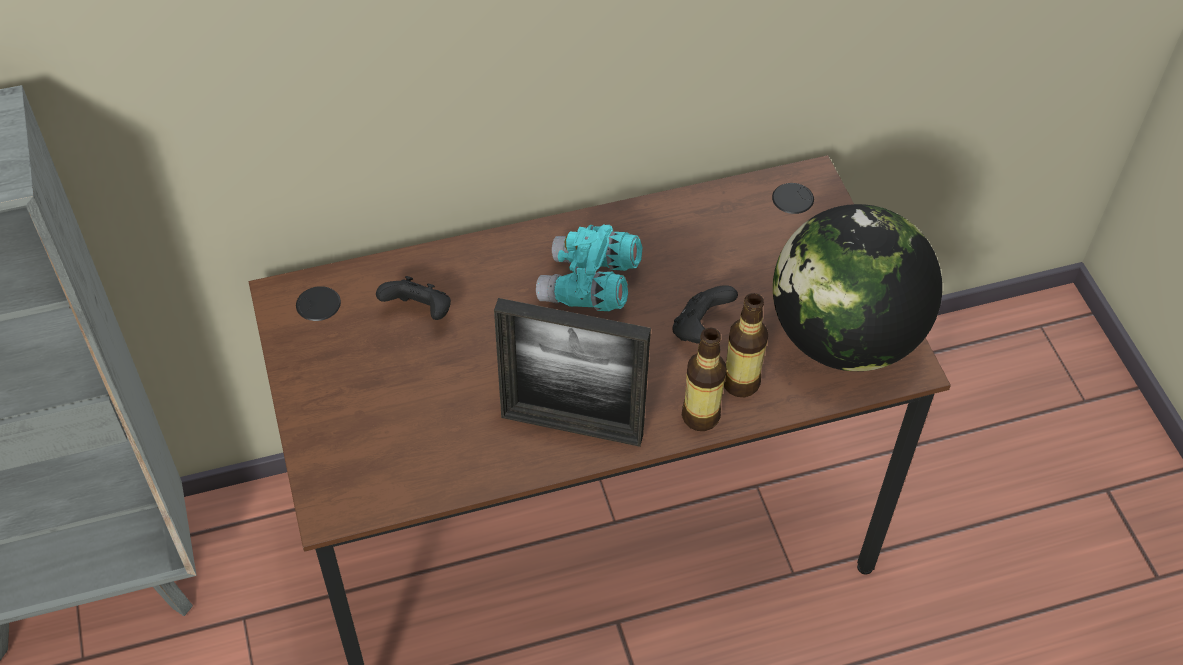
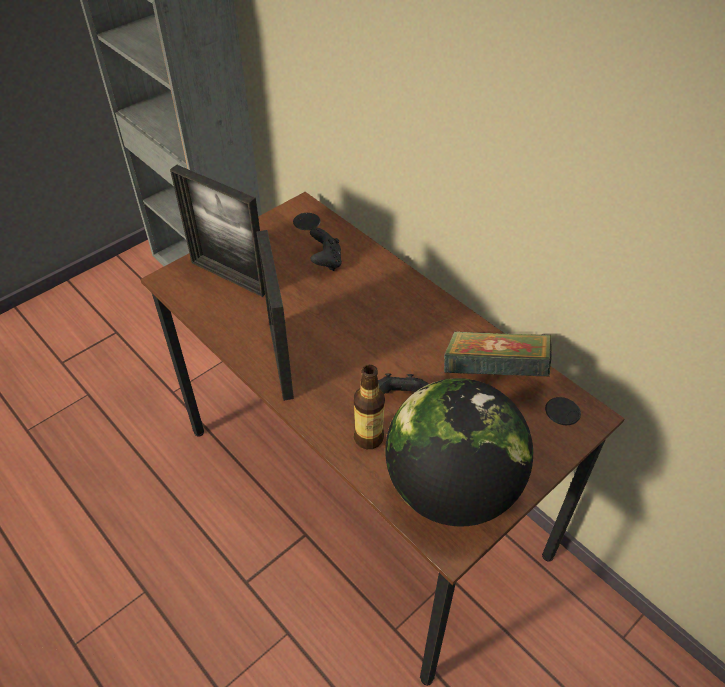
camera: 65 degrees right, 5 degrees down
turquoise binoculars [536,225,643,311] -> none
bottle [682,328,727,431] -> none
none -> picture frame [170,165,265,297]
none -> book [444,331,552,376]

